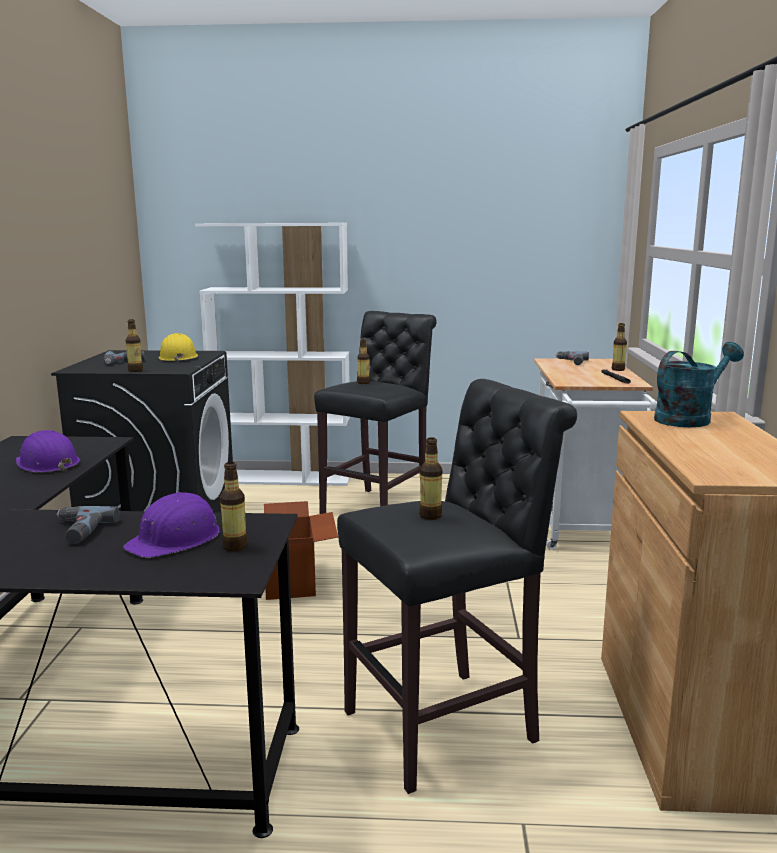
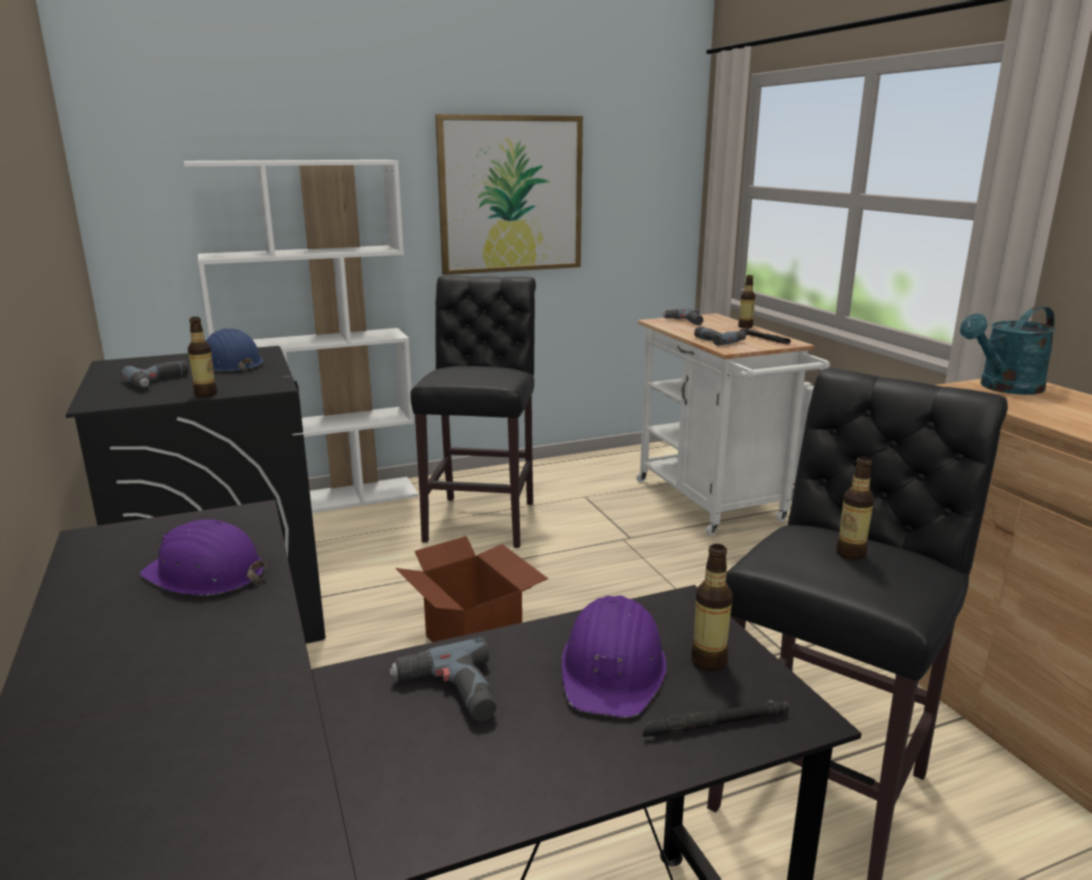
camera: 25 degrees left, 5 degrees up
yellow hard hat [159,333,198,362] -> blue hard hat [206,328,263,372]
bottle [357,339,370,384] -> none
turquoise watering can [654,342,744,427] -> turquoise watering can turned 150 degrees counterclockwise [960,306,1056,395]
none -> picture [435,114,583,275]
none -> black flashlight [642,700,789,737]
none -> power drill [694,327,746,346]

